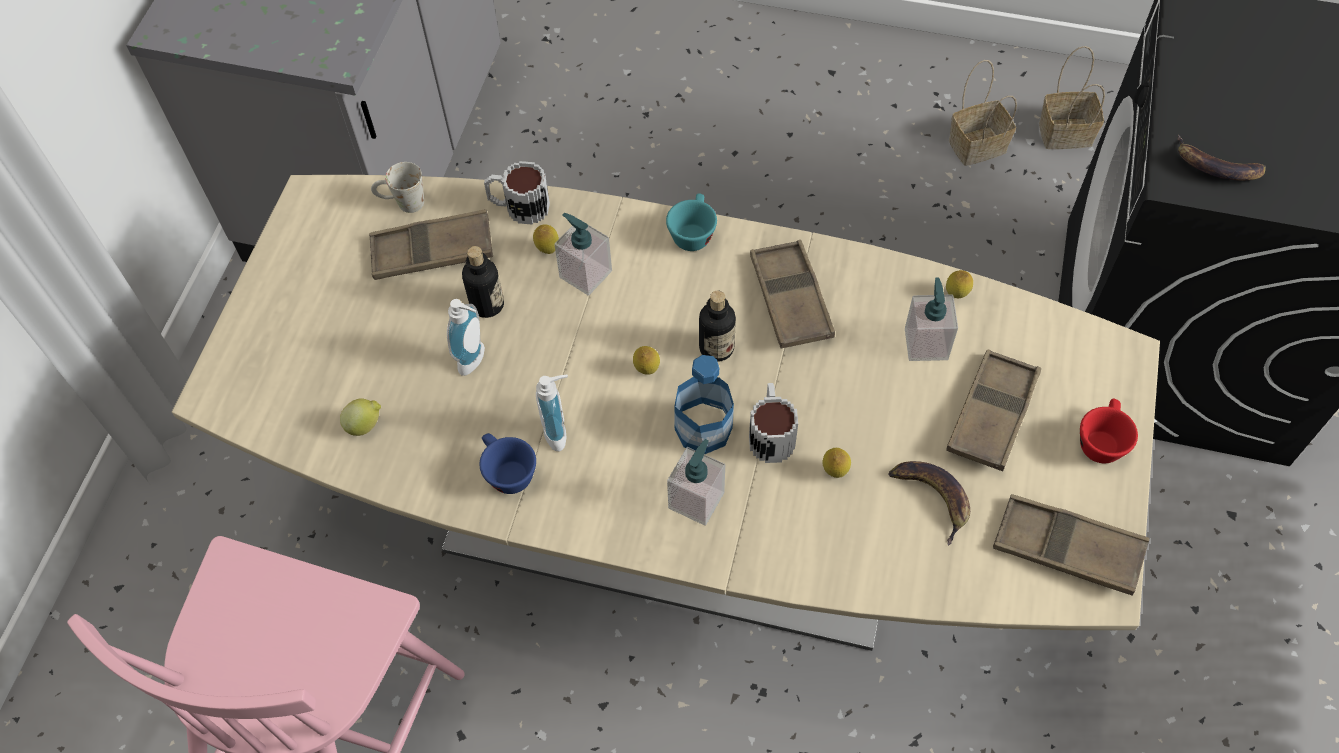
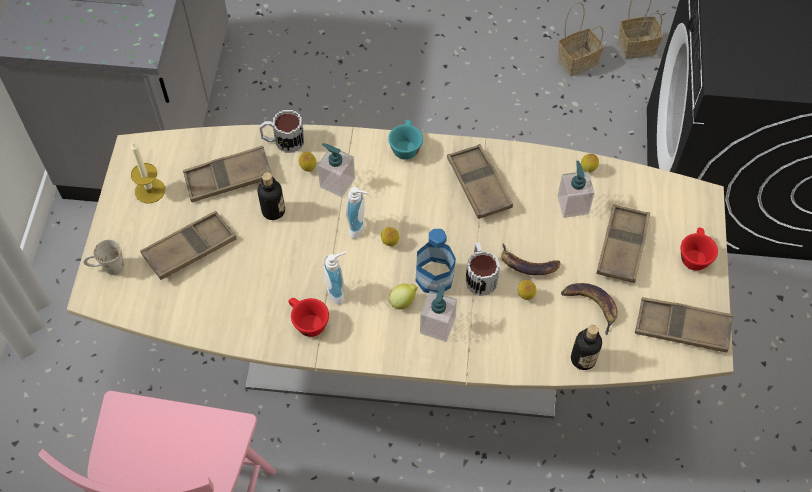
camera: 10 degrees left, 0 degrees up
lemon [340,398,381,436] -> lemon moved to [389,284,418,309]
white mug [371,162,424,213] -> white mug moved to [83,239,124,275]
soap dispenser [447,299,485,376] -> soap dispenser moved to [346,187,369,239]
blue cup [479,433,536,494] -> red cup [288,298,329,337]
bottle [699,290,736,362] -> bottle moved to [571,325,602,370]
banana [1177,135,1266,181] -> banana moved to [501,243,561,275]
none -> candle [131,143,165,204]
none -> brown tray [140,211,236,280]

